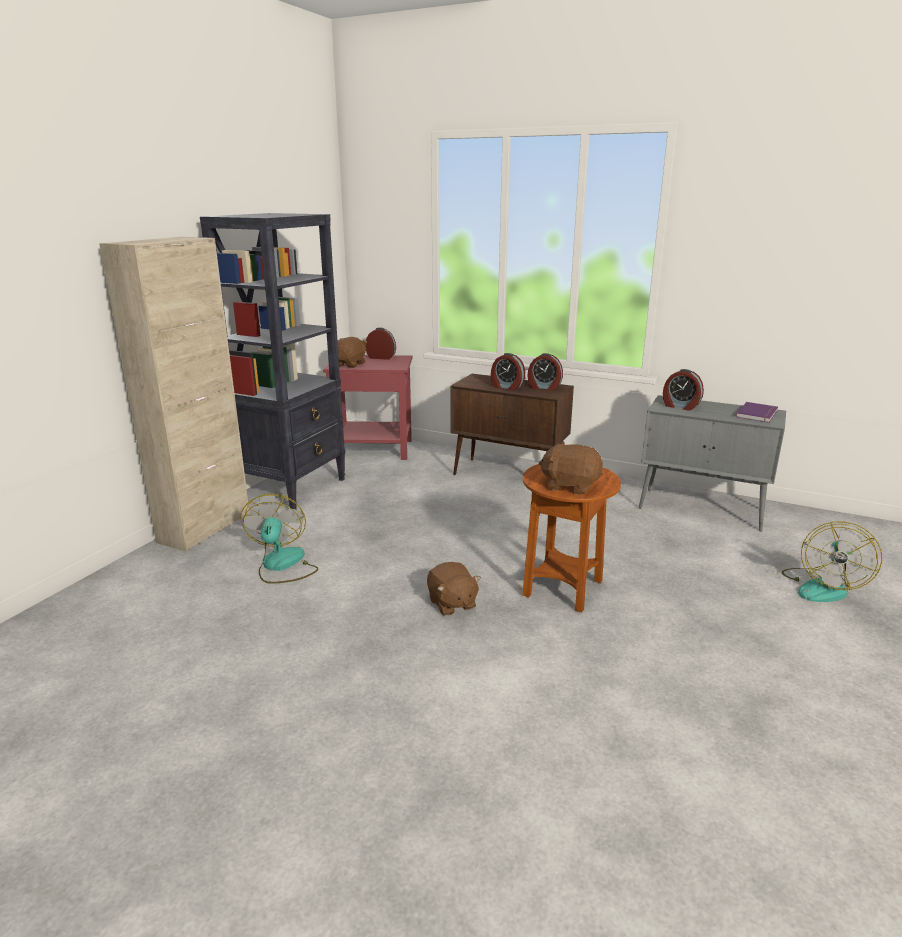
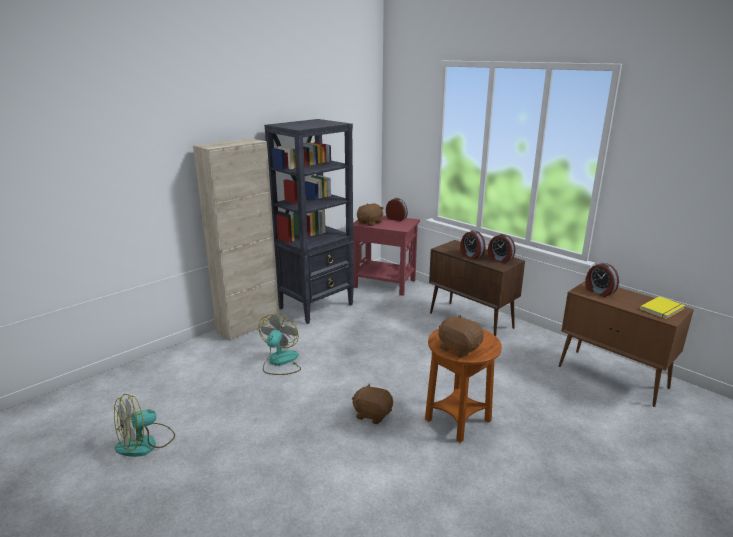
camera: 20 degrees right, 0 degrees up
brown plush toy [427,562,481,616] -> brown plush toy turned 120 degrees clockwise [352,384,393,424]
grey cabinet [639,395,786,532] -> brown cabinet [559,281,694,407]
purple book [736,402,778,423] -> yellow book [640,296,685,319]
fan [782,522,882,602] -> fan moved to [114,394,175,457]

